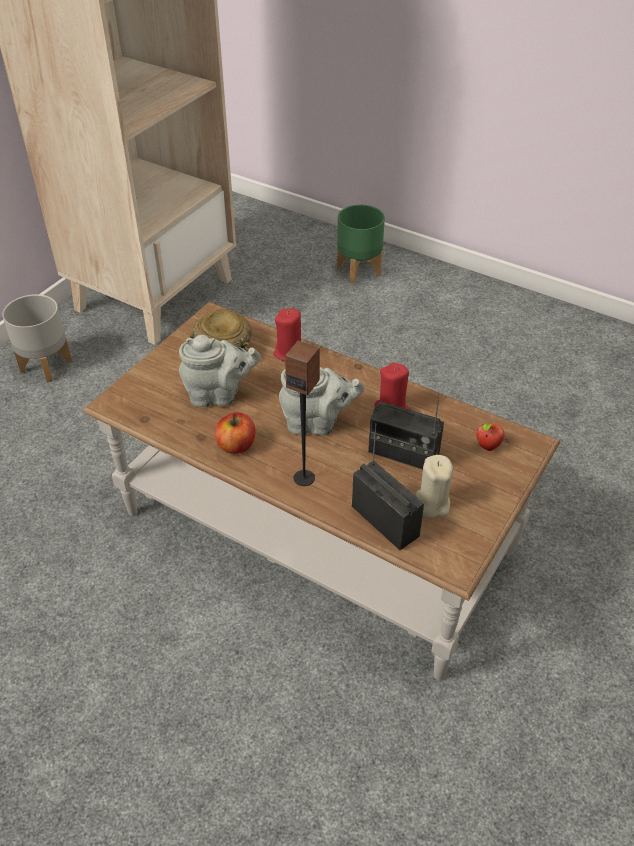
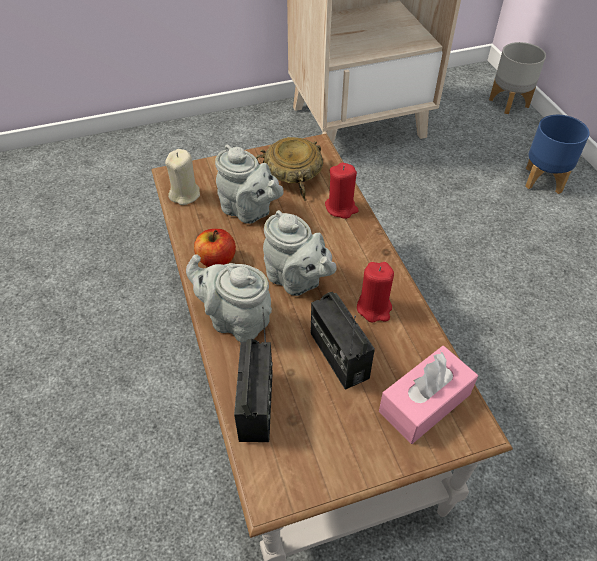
camera: 40 degrees right, 5 degrees up
grey planter [2,294,72,383] -> grey planter moved to [489,42,546,114]
speaker [285,341,320,486] -> grey teapot [186,255,272,342]
green planter [337,205,385,283] -> blue planter [525,115,589,194]
beige candle [415,455,453,518] -> beige candle moved to [165,149,200,205]
apple [477,422,504,451] -> pink tissue box [379,346,478,444]

